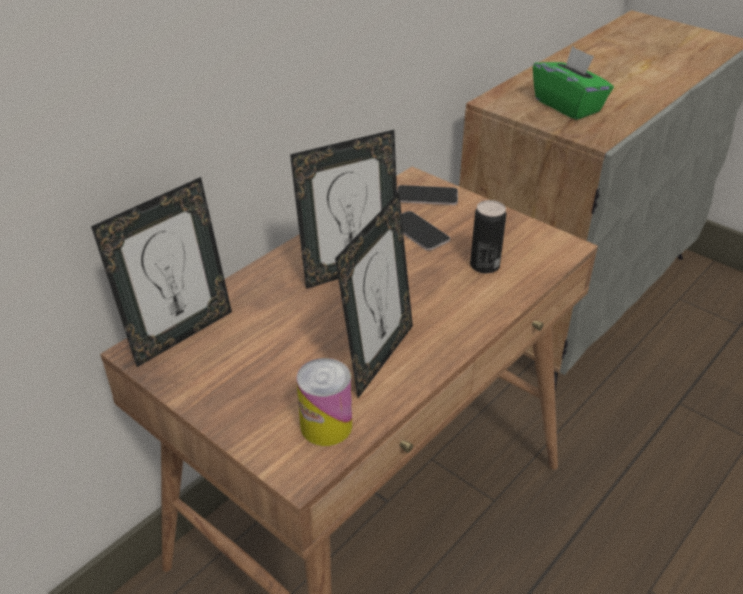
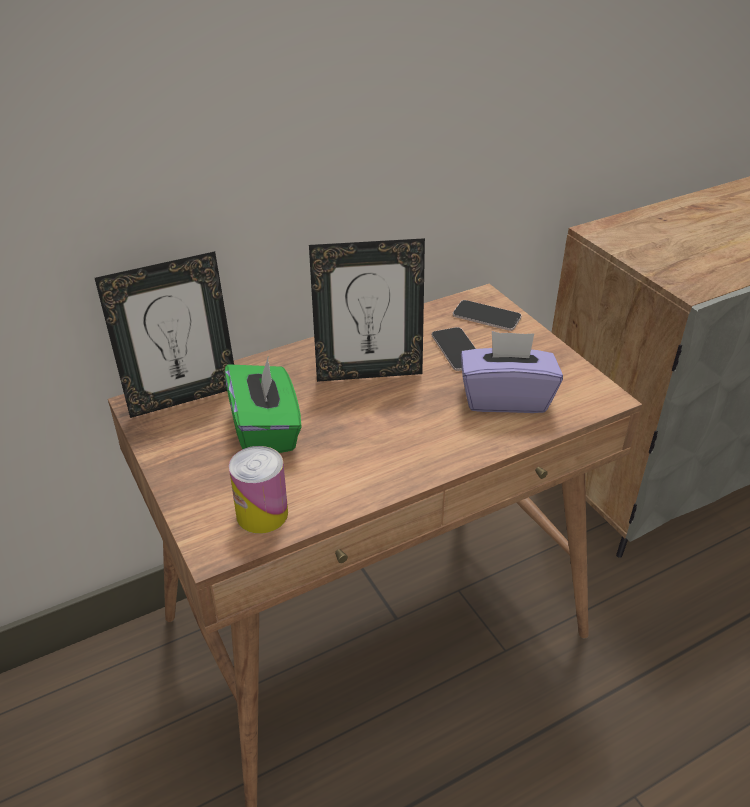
camera: 20 degrees right, 0 degrees up
picture frame [335,192,413,398] -> none
can [470,200,506,274] -> purple tissue box [461,331,563,413]
green tissue box [533,46,614,120] -> green tissue box moved to [225,355,302,453]

